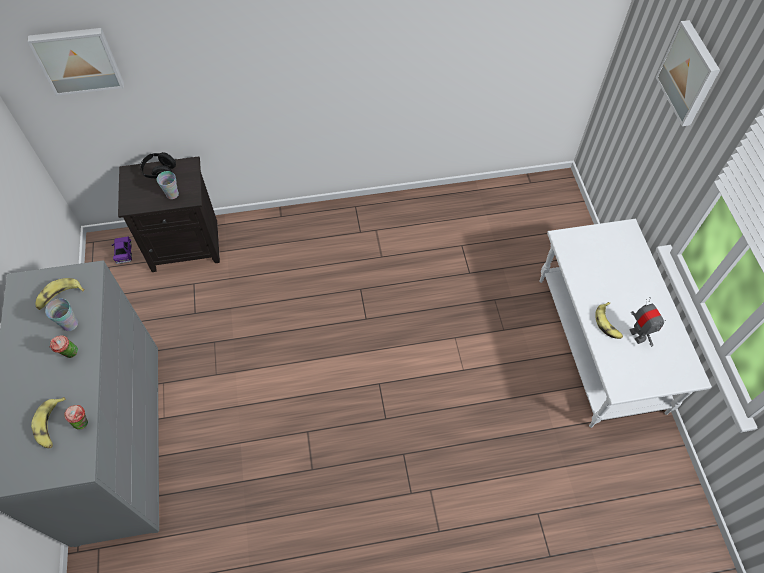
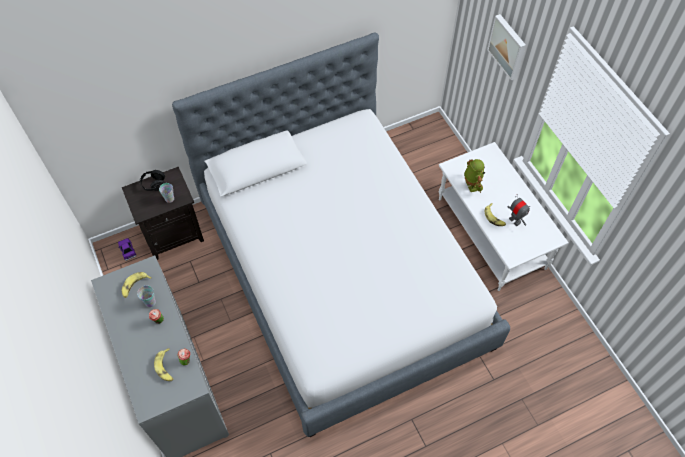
camera: 15 degrees left, 0 degrees up
picture [27,28,124,96] -> none
none -> bed [172,33,510,437]
none -> toy robot [464,159,485,193]

